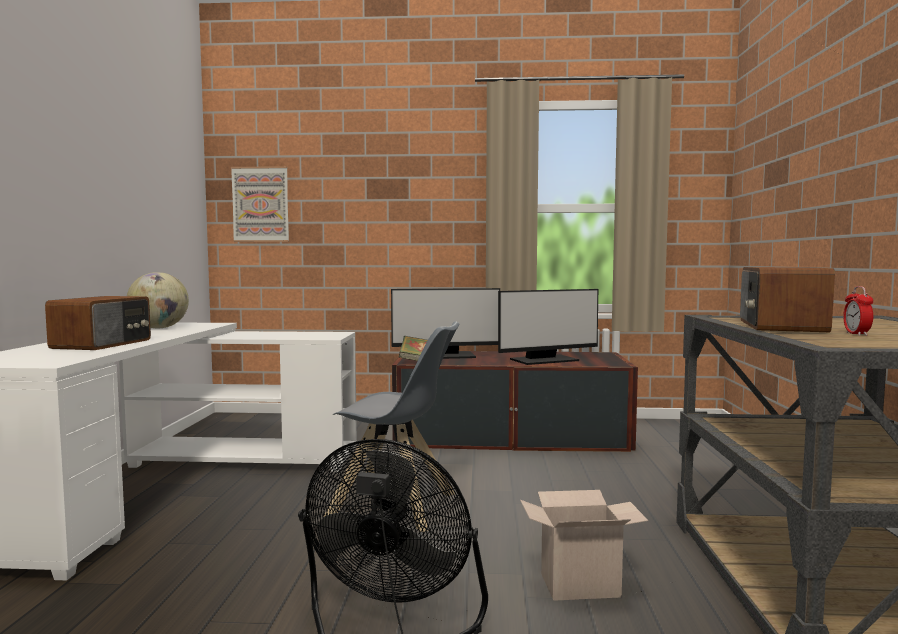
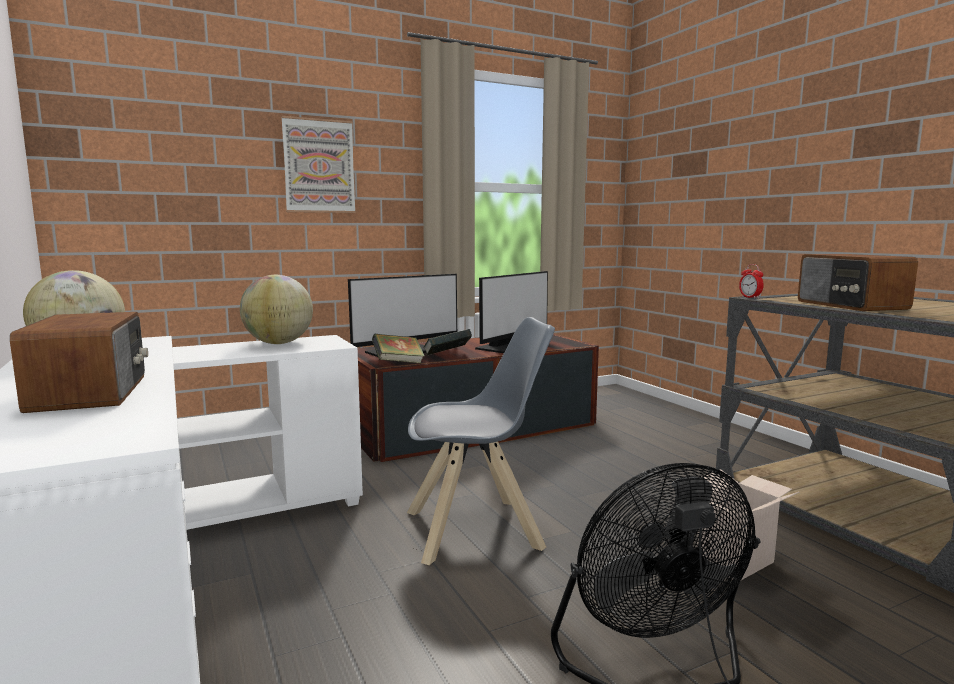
camera: 30 degrees left, 5 degrees up
picture [231,166,289,242] -> picture moved to [281,116,356,213]
alarm clock [843,286,873,336] -> alarm clock moved to [739,264,764,299]
none -> globe [240,275,313,344]
none -> book [423,329,472,356]

